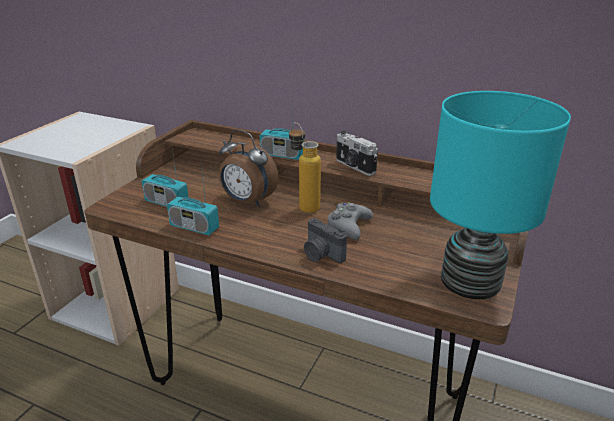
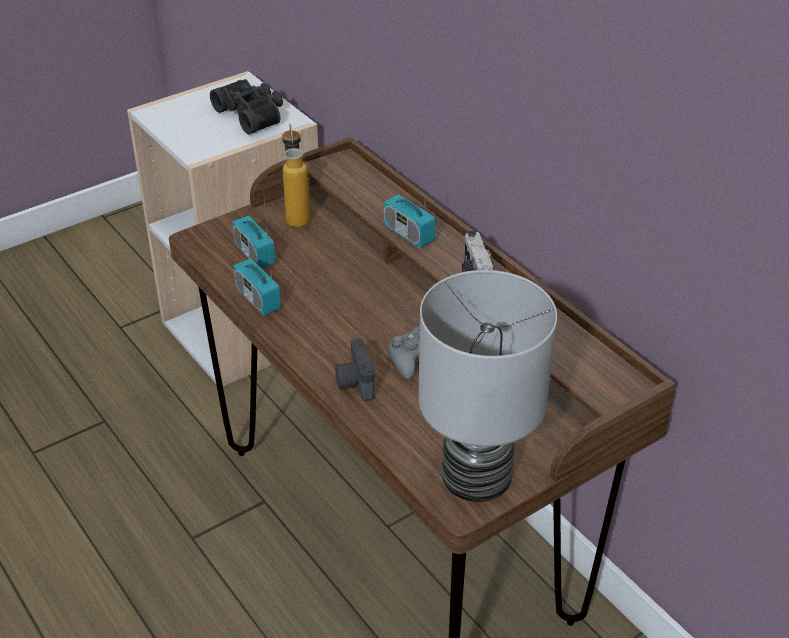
camera: 30 degrees right, 10 degrees up
alarm clock [219,130,279,207] -> none
bottle [289,123,321,213] -> bottle moved to [282,124,310,227]
turquoise table lamp [430,91,571,299] -> grey table lamp [418,270,557,502]
none -> black binoculars [210,79,283,134]

